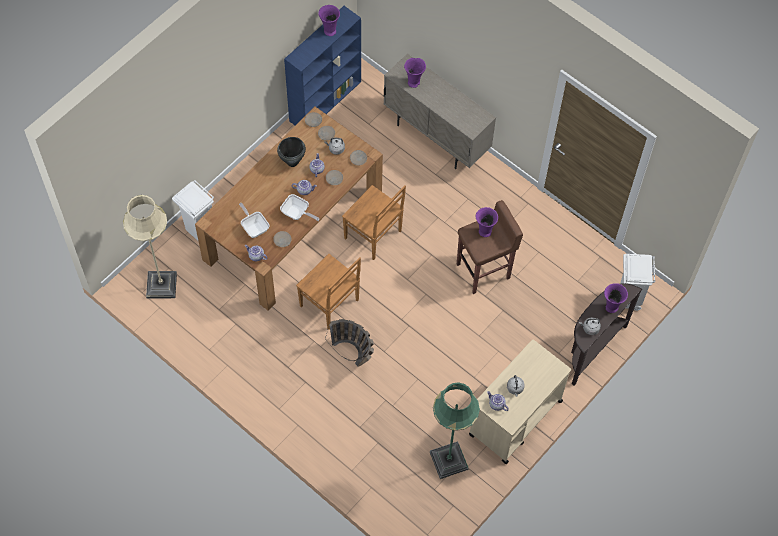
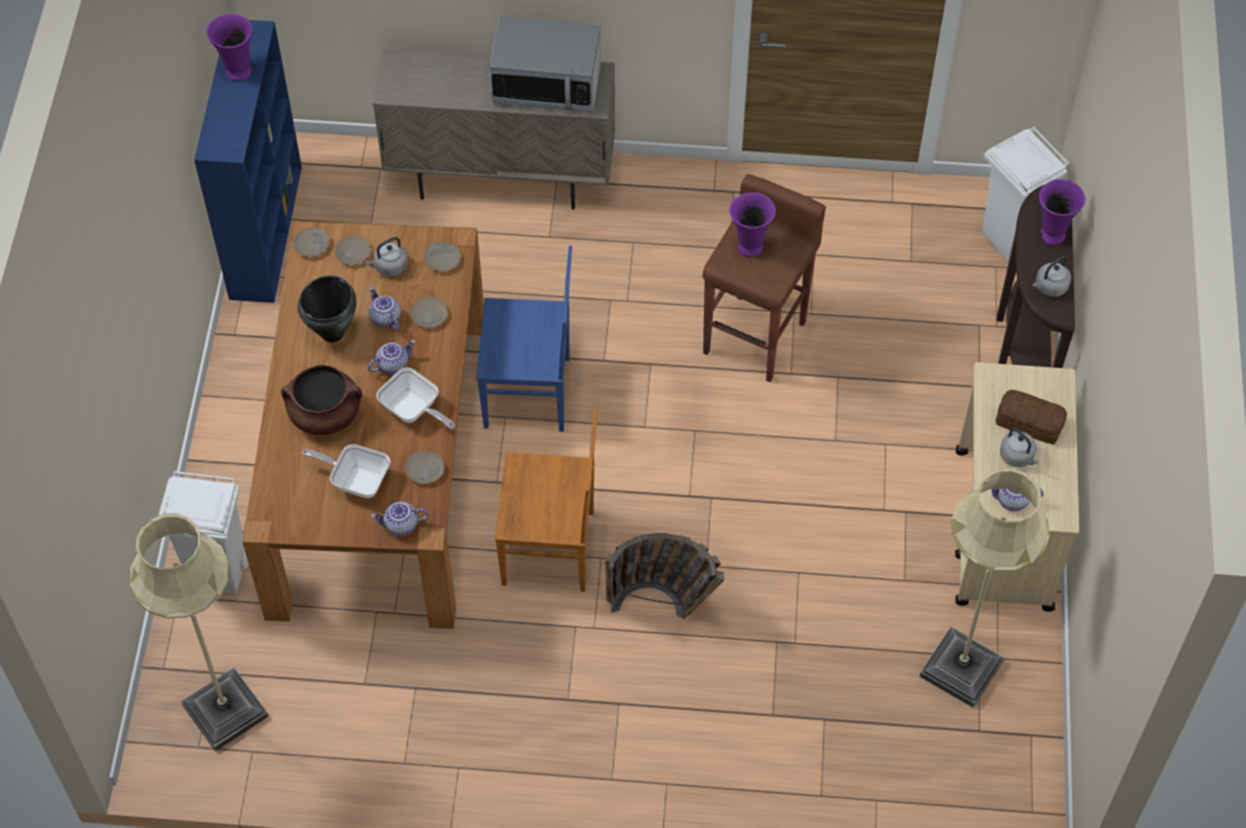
camera: 35 degrees left, 5 degrees down
frying pan [280,194,320,221] -> frying pan turned 45 degrees clockwise [376,367,455,430]
brown chair [342,185,406,260] -> blue chair [476,246,572,432]
purple vase [404,58,426,88] -> none
green floor lamp [430,382,480,479] -> beige floor lamp [919,468,1050,708]
none -> brown cooking pot [281,365,362,435]
none -> microwave [489,16,601,112]
none -> bread [995,390,1067,444]

